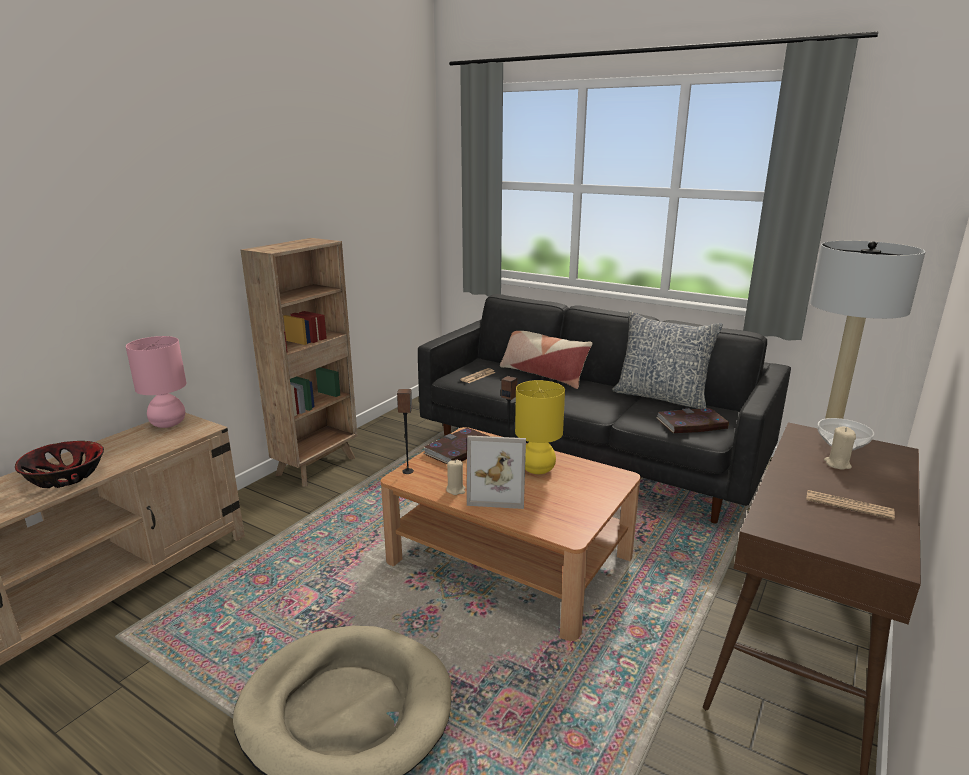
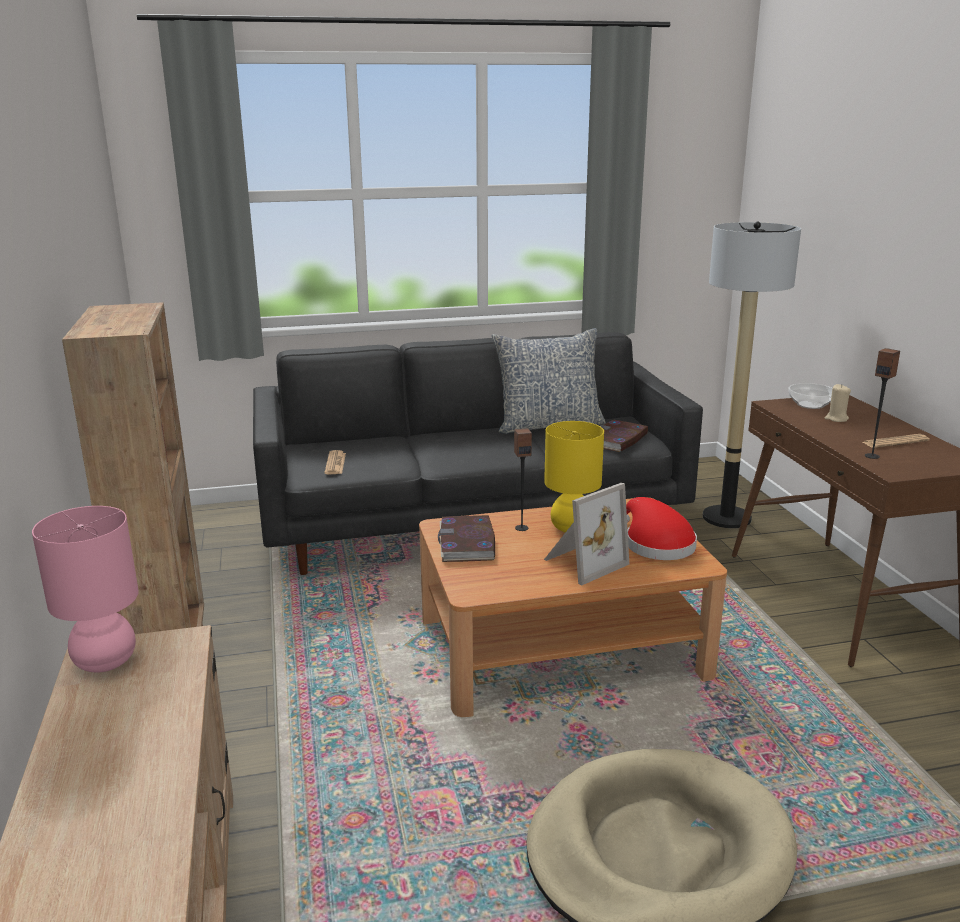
camera: 45 degrees left, 0 degrees up
bowl [15,441,104,488] -> none
speaker [397,389,414,474] -> speaker moved to [865,348,900,459]
beige candle [446,460,465,495] -> none
pillow [500,331,593,389] -> none
none -> red hat [626,497,697,560]

